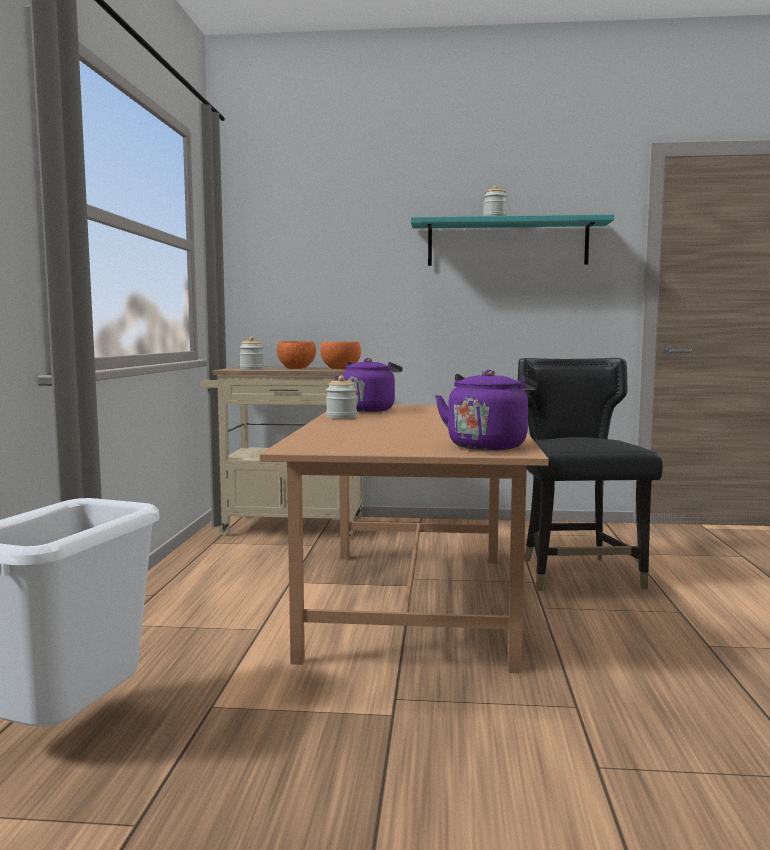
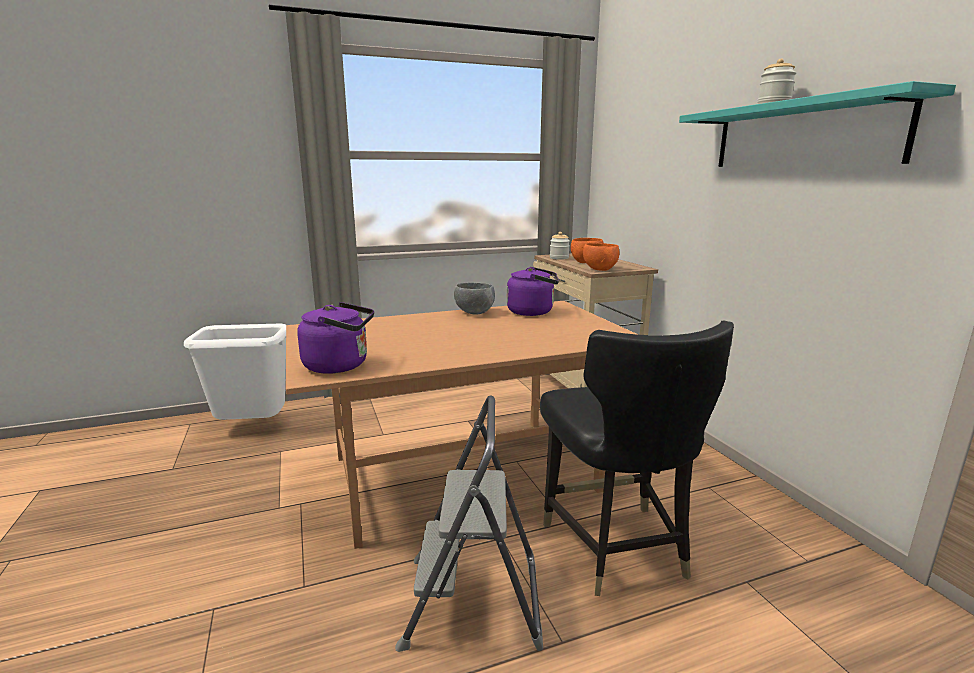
camera: 65 degrees right, 10 degrees up
jar [326,376,357,419] -> grey bowl [454,283,495,314]
black chair [518,358,663,591] -> black chair turned 105 degrees clockwise [540,320,734,596]
none -> grey step ladder [395,395,543,652]

